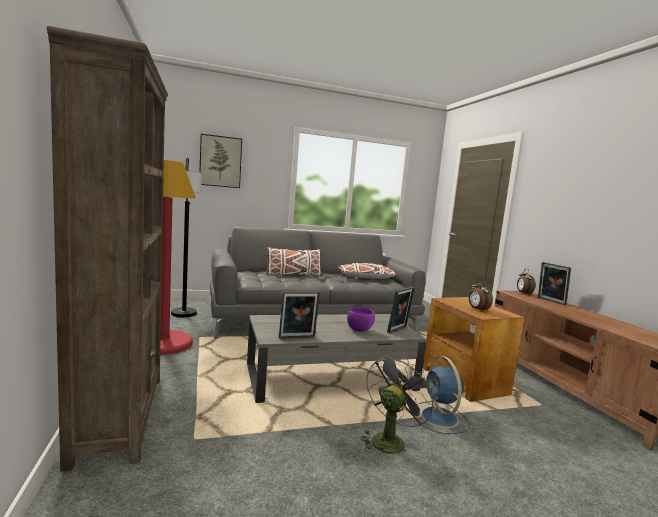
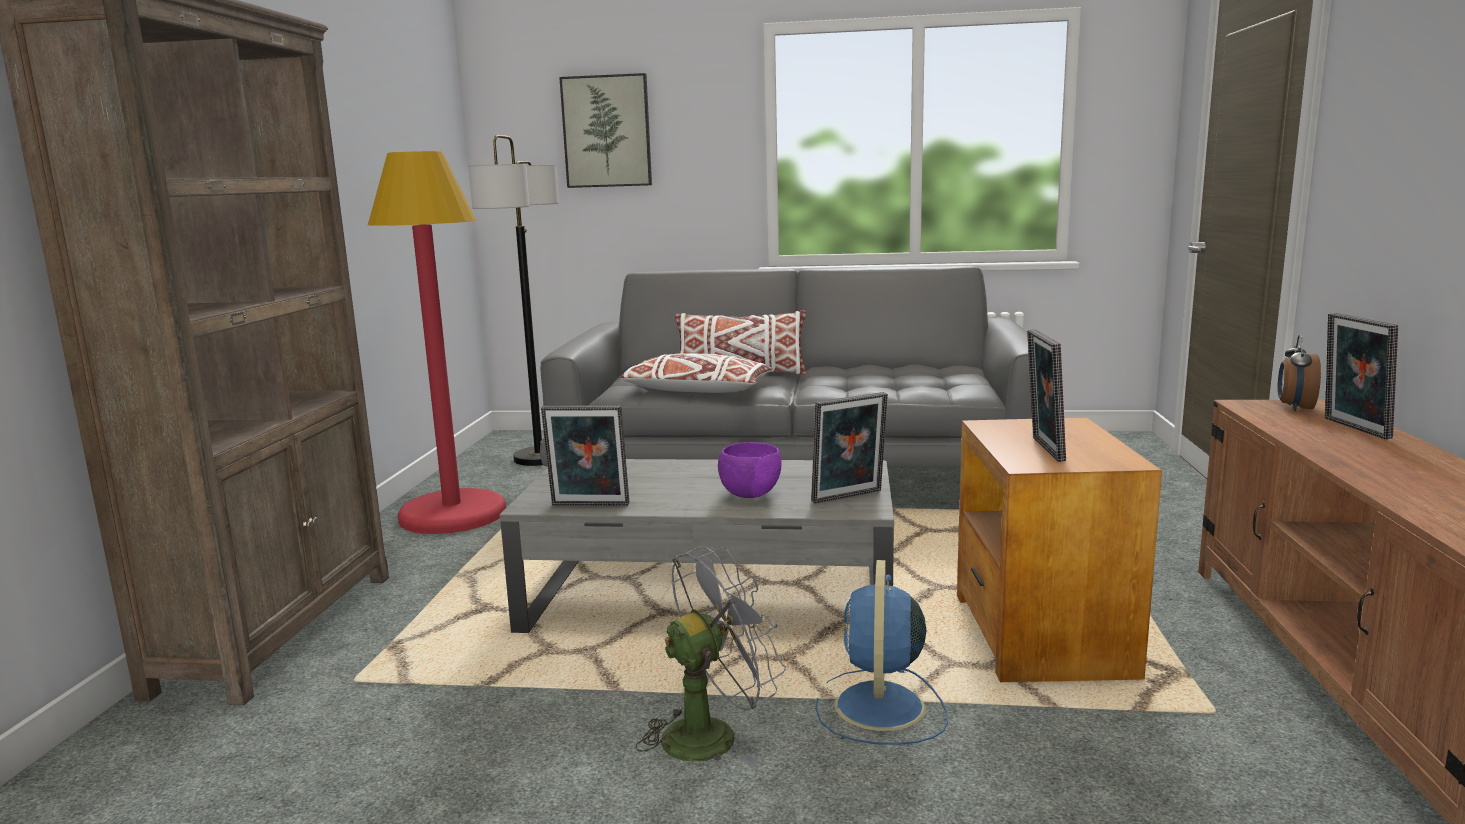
camera: 25 degrees right, 5 degrees up
white pillow [337,263,397,279] -> white pillow moved to [620,353,773,393]
alarm clock [469,279,493,312] -> picture frame [1027,329,1066,462]

